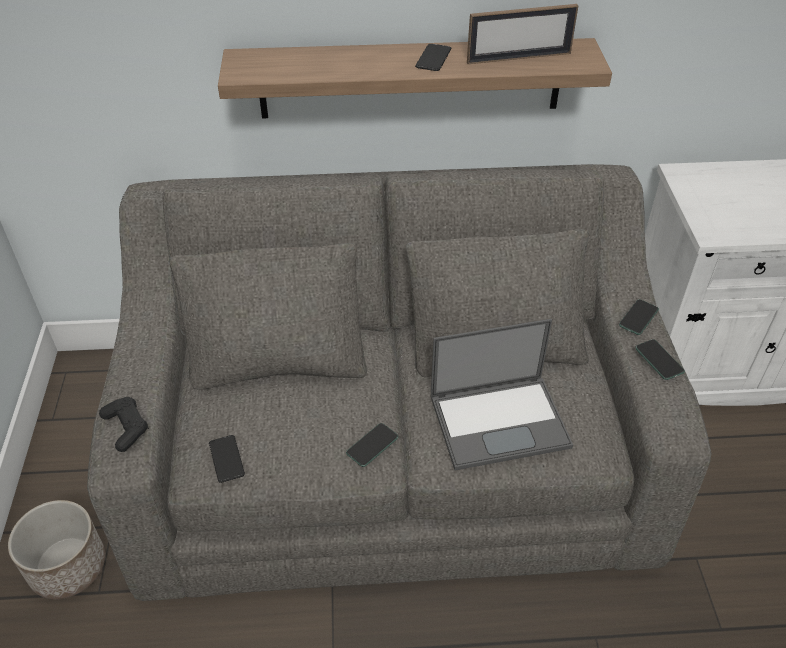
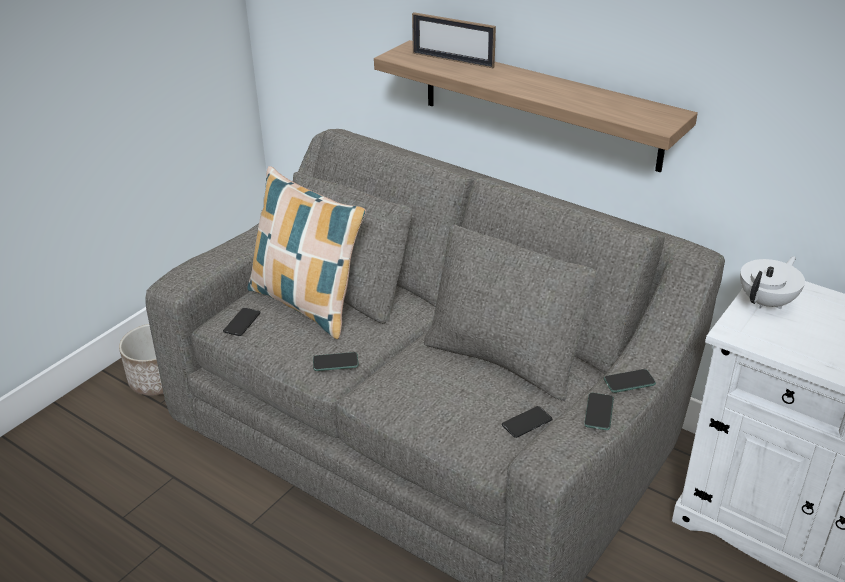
camera: 40 degrees right, 10 degrees down
black game controller [99,397,149,452] -> none
phone [415,44,452,71] -> phone moved to [502,406,552,438]
laptop [431,319,573,470] -> none
picture frame [467,4,578,64] -> picture frame moved to [412,12,496,68]
none -> pillow [247,166,366,339]
none -> white teapot [740,256,805,309]

